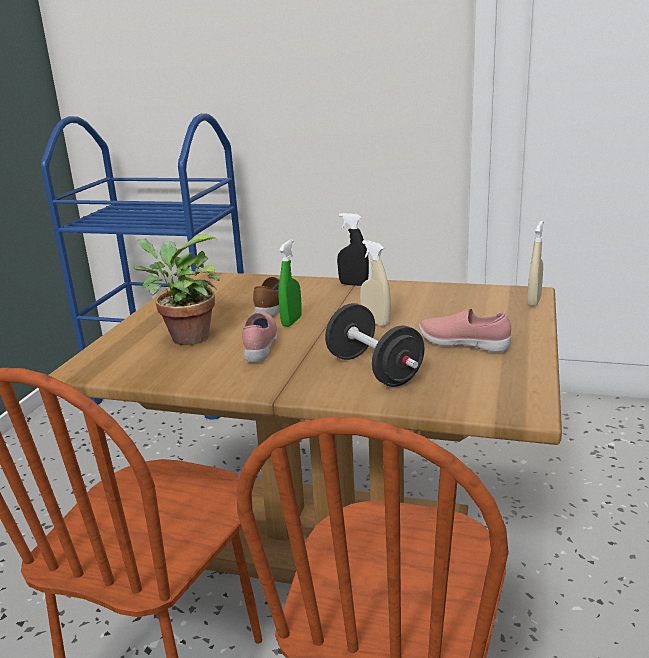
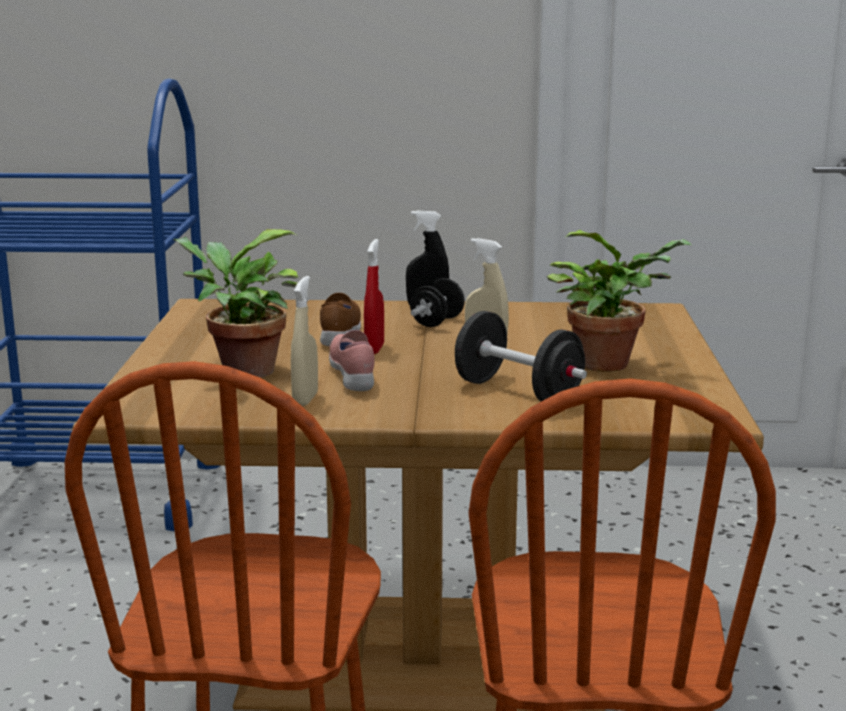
camera: 15 degrees left, 5 degrees down
green spray bottle [279,239,302,327] -> red spray bottle [364,239,384,354]
pink shoe [419,309,511,352] -> potted plant [547,230,693,372]
beige spray bottle [527,221,543,306] -> beige spray bottle moved to [291,276,318,406]
none -> black dumbbell [410,278,465,327]

